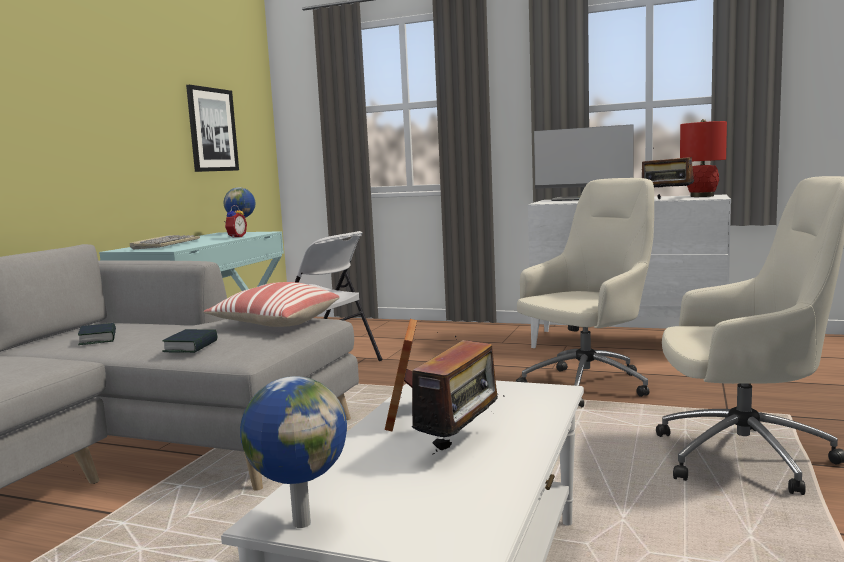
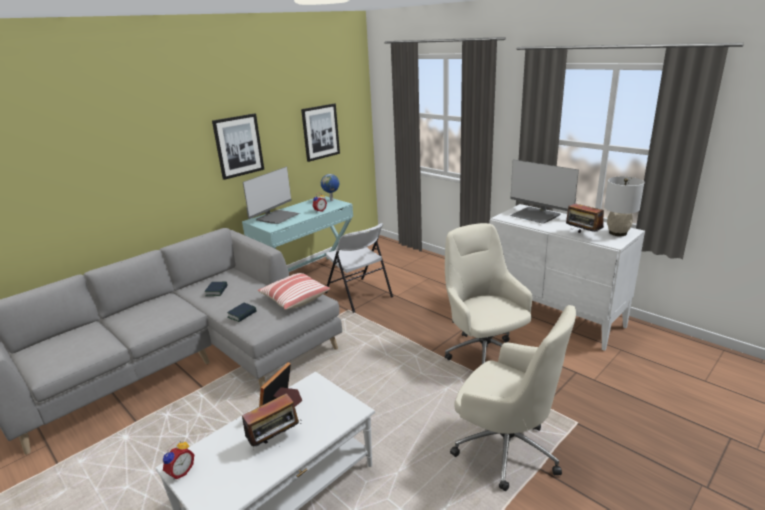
camera: 25 degrees right, 15 degrees up
keyboard [130,235,200,249] -> monitor [243,167,300,224]
globe [240,376,347,528] -> alarm clock [163,440,194,480]
beige office chair [516,178,654,408] -> beige office chair turned 105 degrees counterclockwise [445,223,532,364]
red table lamp [680,119,727,197] -> white table lamp [604,176,644,236]
none -> picture [212,113,264,180]

